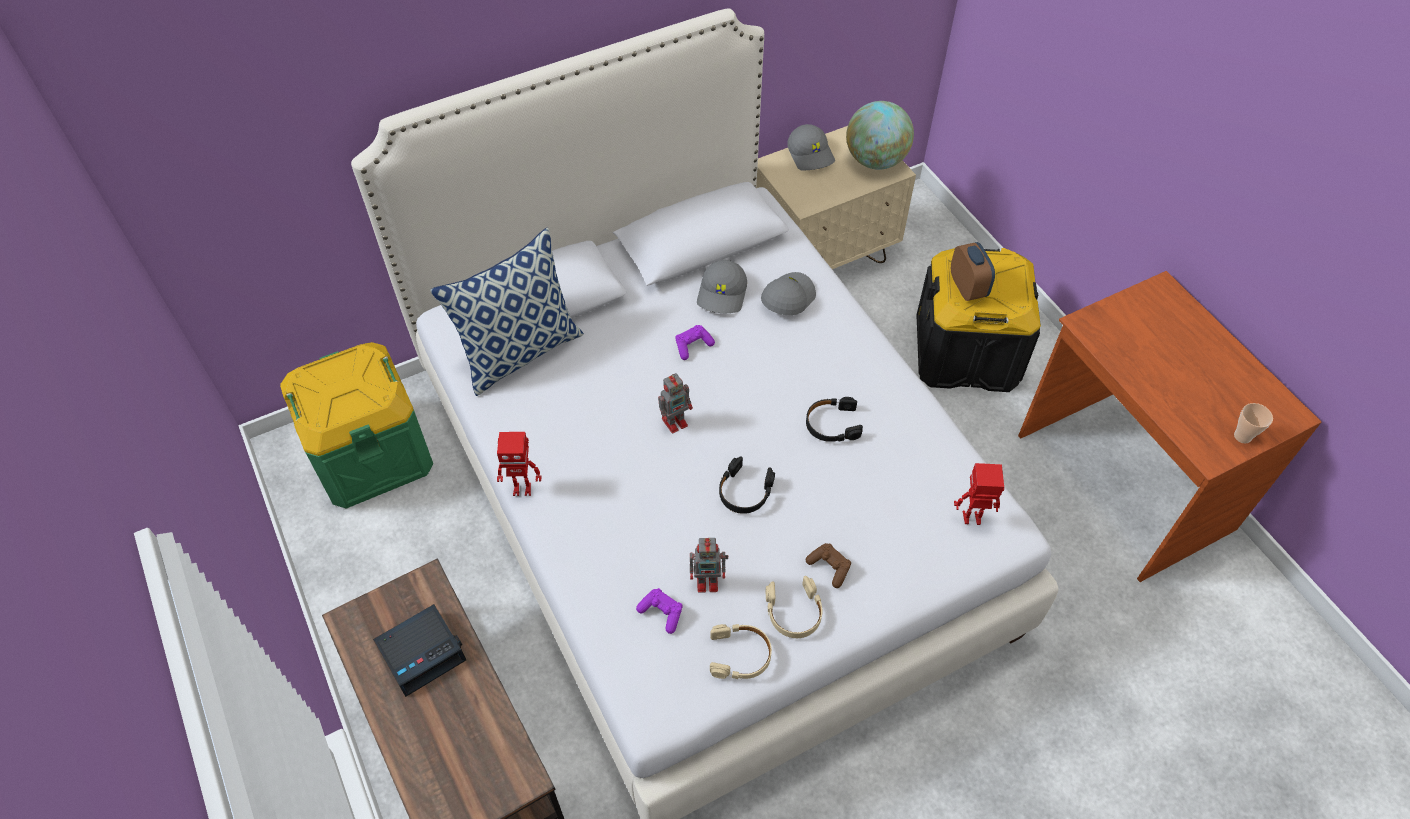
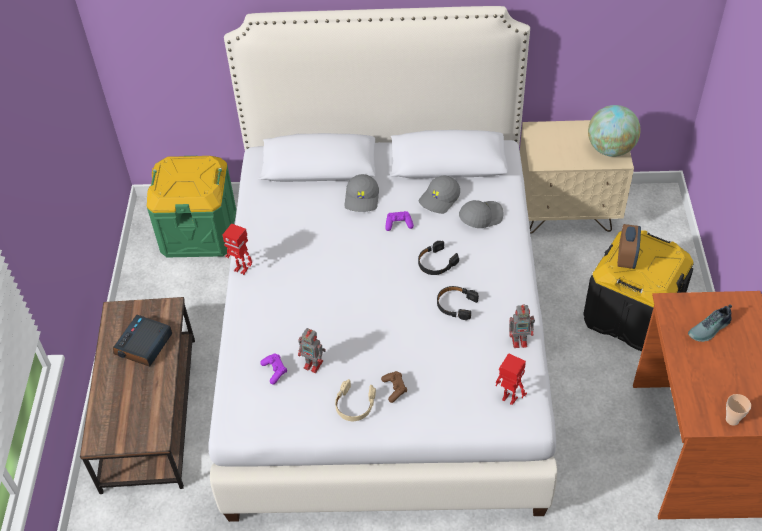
camera: 30 degrees right, 5 degrees down
alarm clock [373,604,466,697] -> alarm clock turned 120 degrees clockwise [113,315,172,367]
pillow [430,227,584,396] -> none
toy robot [658,373,693,434] -> toy robot moved to [509,304,535,348]
beige headphones [710,624,772,679] -> none
black headphones [719,456,775,514] -> black headphones moved to [418,241,459,275]
grey cap [788,124,835,170] -> grey cap moved to [344,174,379,212]
none -> shoe [688,304,732,342]

